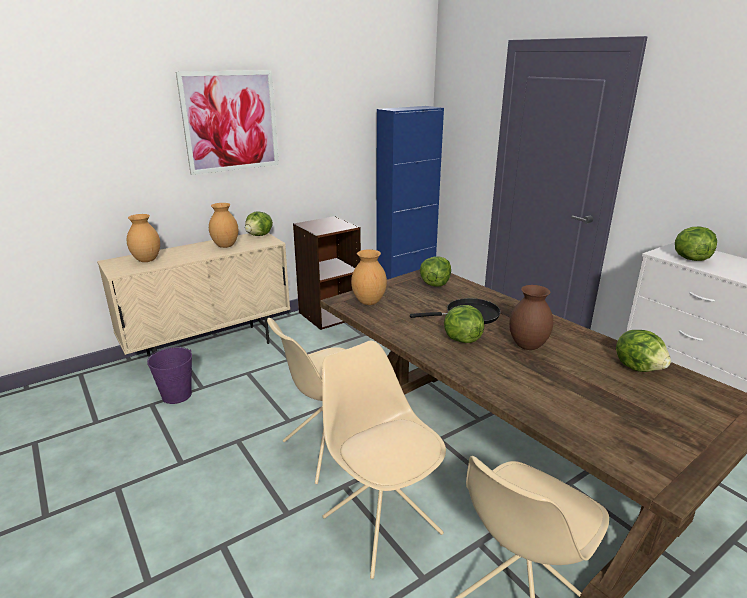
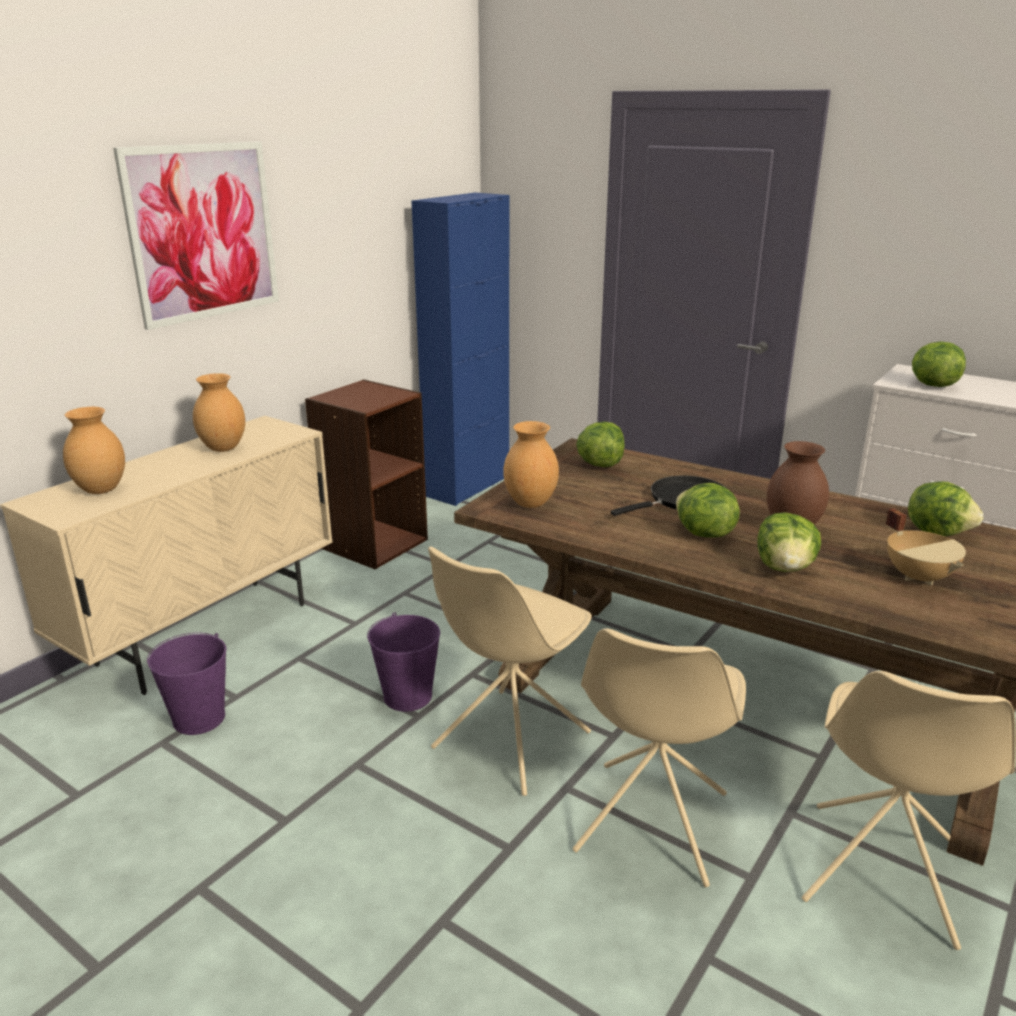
camera: 20 degrees left, 0 degrees up
lettuce [245,212,273,236] -> lettuce moved to [758,512,821,572]
beige chair [322,341,446,579] -> beige chair turned 105 degrees counterclockwise [572,628,746,887]
none -> purple bucket [367,612,440,712]
none -> beige cooking pot [885,509,966,585]

